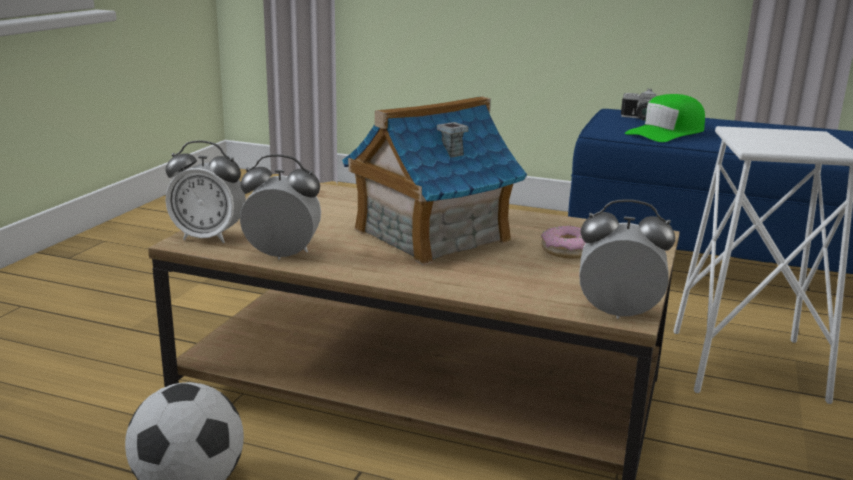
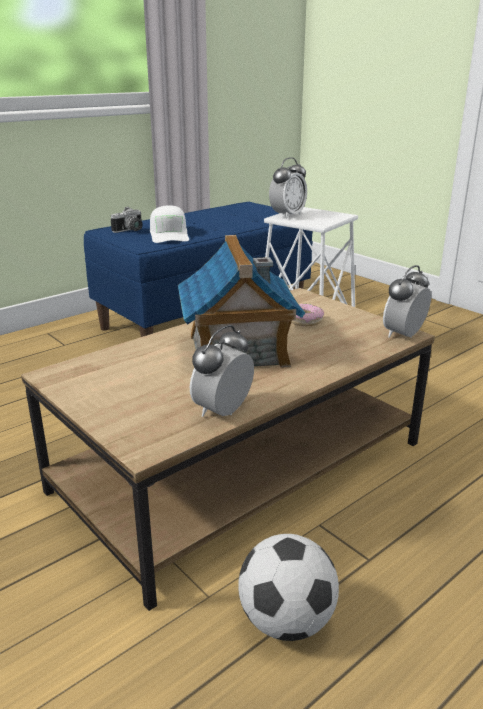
camera: 60 degrees left, 5 degrees up
alarm clock [165,140,246,243] -> alarm clock moved to [269,157,307,219]
green cap [625,94,705,142] -> white cap [150,205,189,243]

